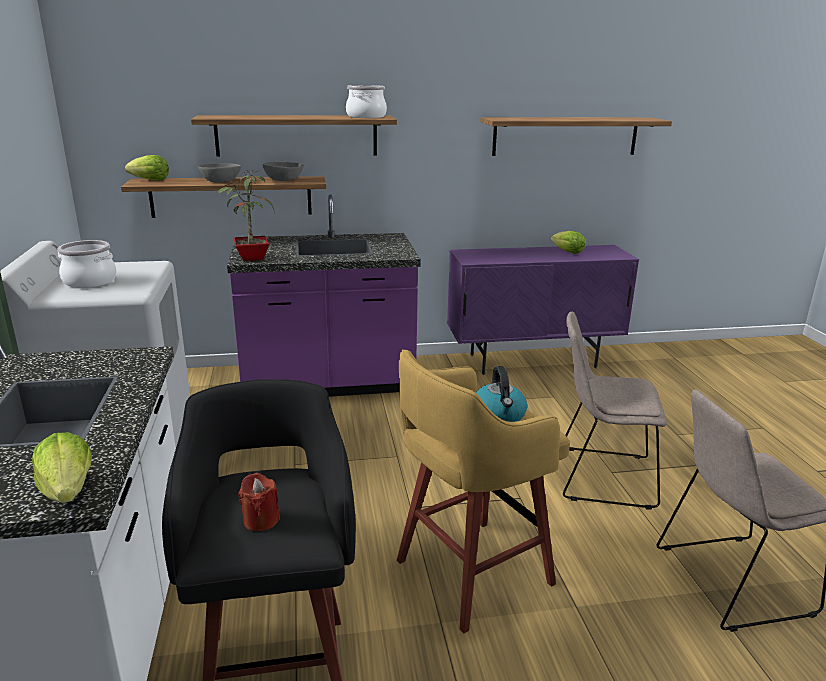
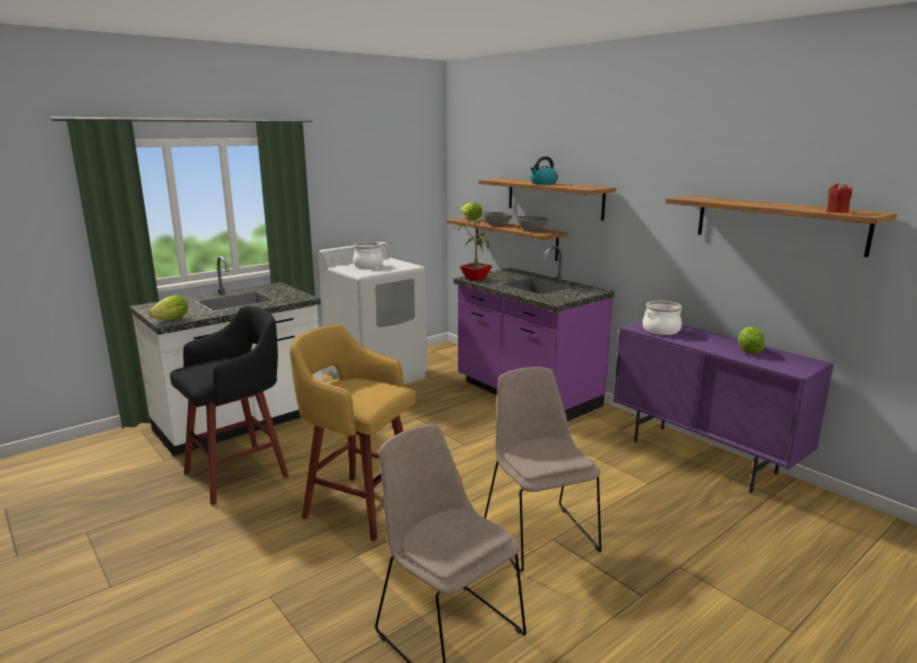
camera: 60 degrees right, 5 degrees down
red candle [238,473,280,532] -> red candle moved to [826,182,852,213]
cooking pot [346,85,387,118] -> cooking pot moved to [643,301,682,335]
kettle [476,366,527,422] -> kettle moved to [530,156,558,185]

